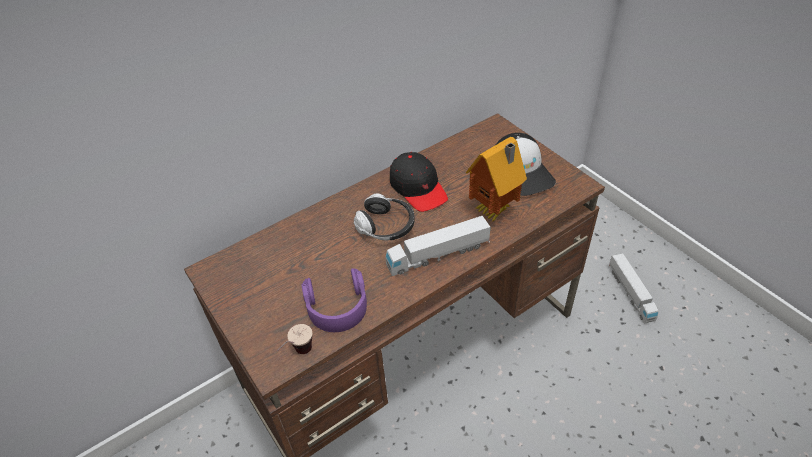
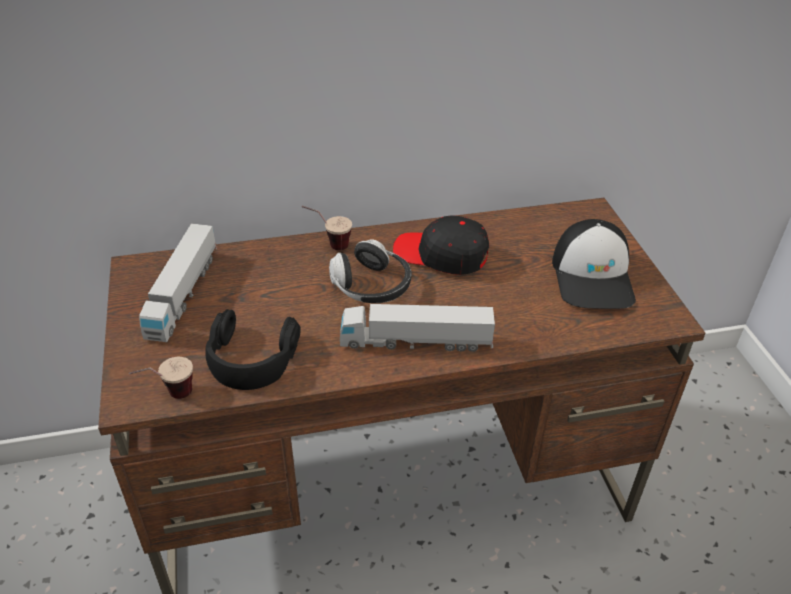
camera: 20 degrees right, 5 degrees down
purple headphones [302,268,367,332] -> black headphones [205,309,301,390]
black cap [390,152,448,212] -> black cap turned 120 degrees clockwise [393,215,489,275]
toy house [466,137,527,221] -> none
toy truck [608,253,659,324] -> toy truck moved to [139,223,217,342]
none -> cup [302,206,352,250]

